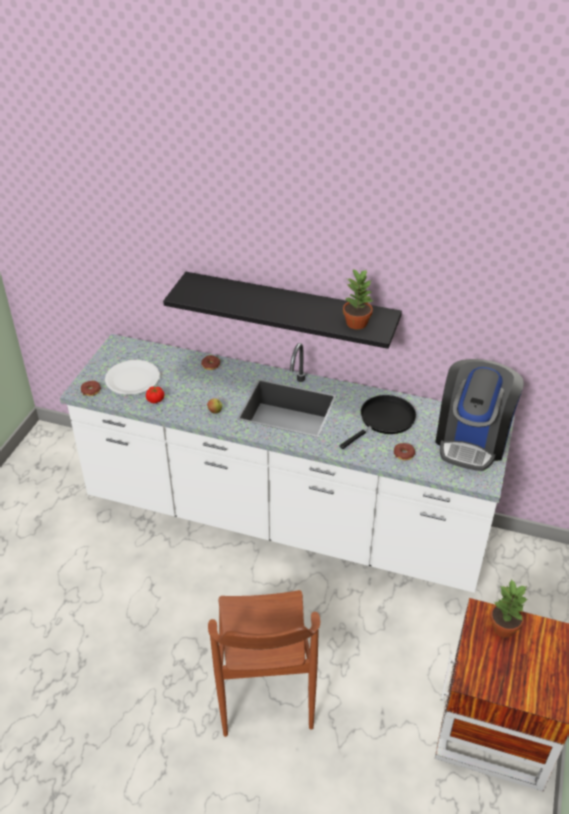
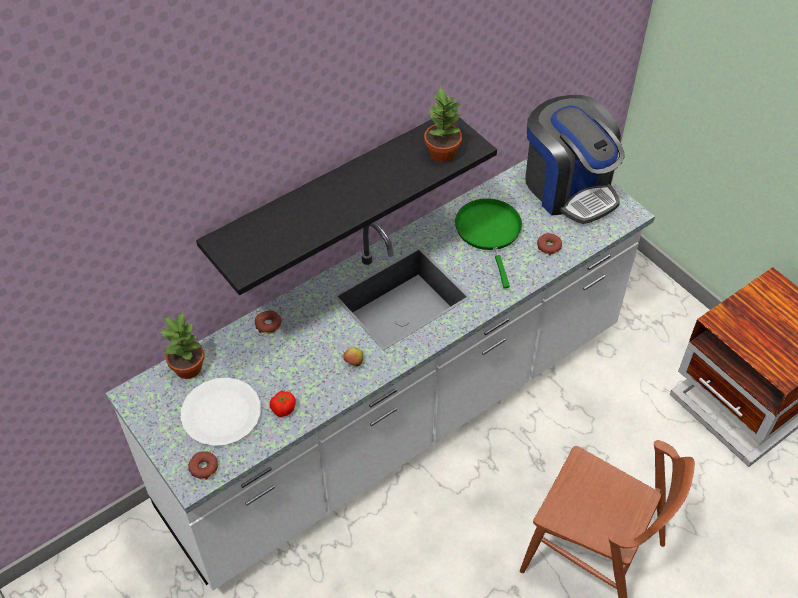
camera: 55 degrees left, 10 degrees up
black frying pan [340,395,416,449] -> green frying pan [455,198,522,288]
potted plant [490,579,528,637] -> potted plant moved to [159,313,204,379]

